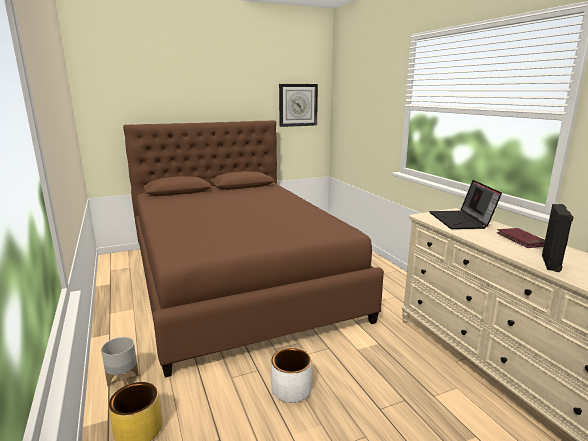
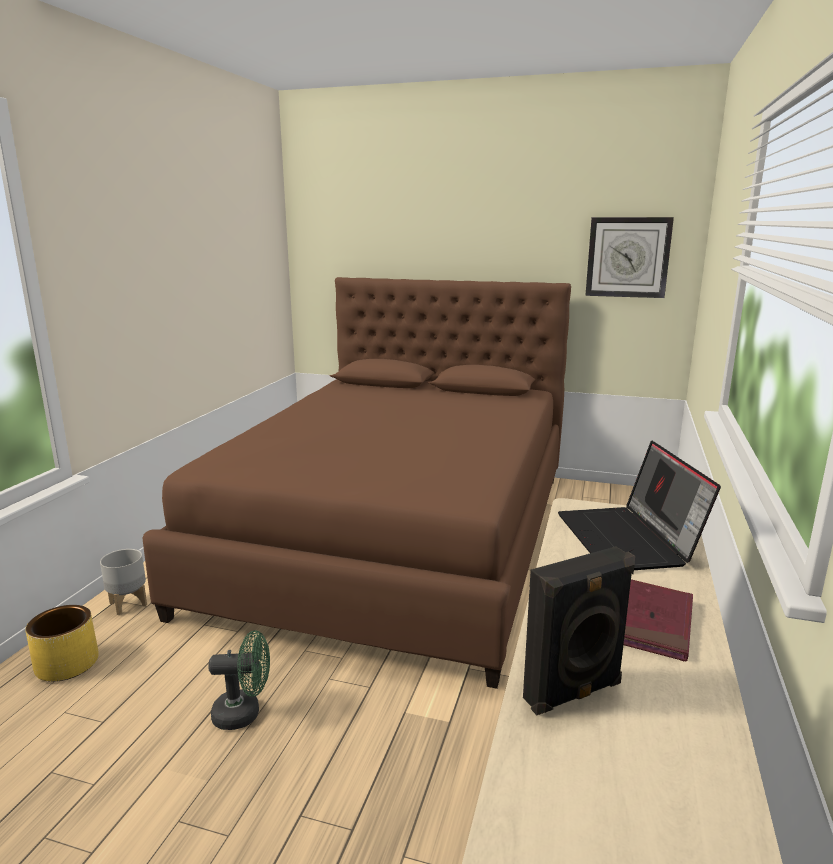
camera: 40 degrees right, 0 degrees up
white planter [271,348,312,403] -> green fan [208,630,270,730]
laptop [429,180,502,229] -> laptop turned 45 degrees counterclockwise [558,441,721,570]

